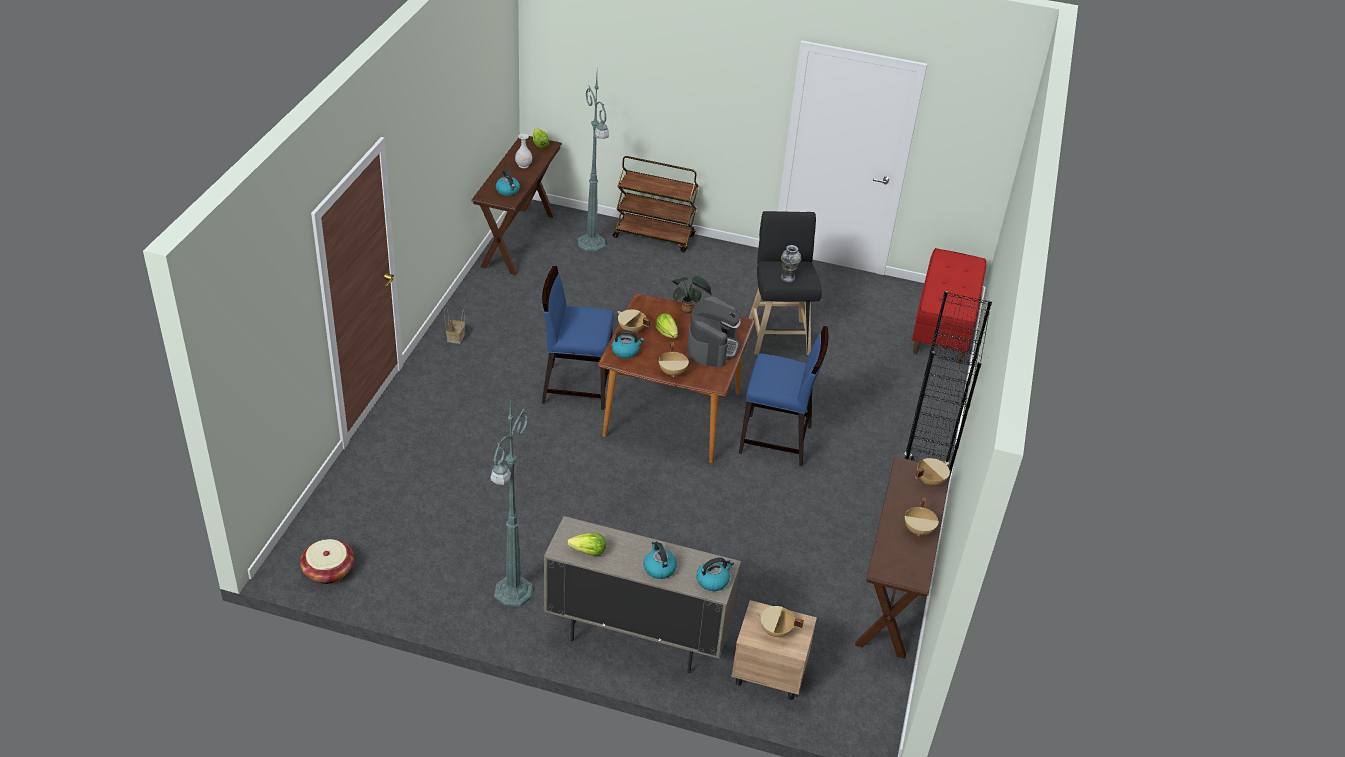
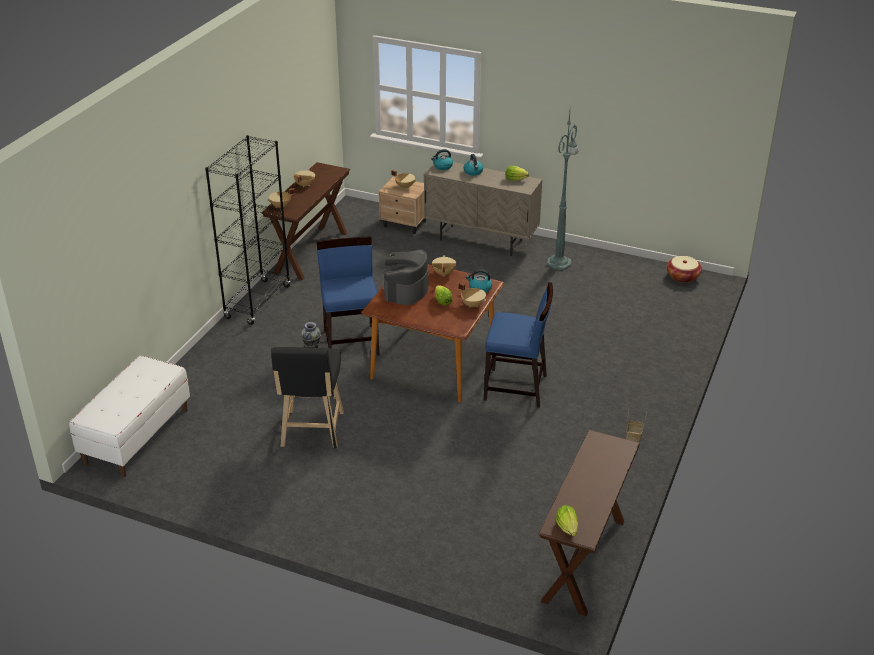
camera: 170 degrees left, 5 degrees down
kettle [496,169,520,196] -> none
white vase [515,134,532,168] -> none
green floor lamp [578,75,609,252] -> none
brown cart [613,156,699,252] -> none
potted plant [672,276,712,314] -> none
blue chair [739,326,828,466] -> blue chair turned 60 degrees clockwise [316,237,379,356]
red bench [912,248,986,364] -> white bench [69,356,190,478]

